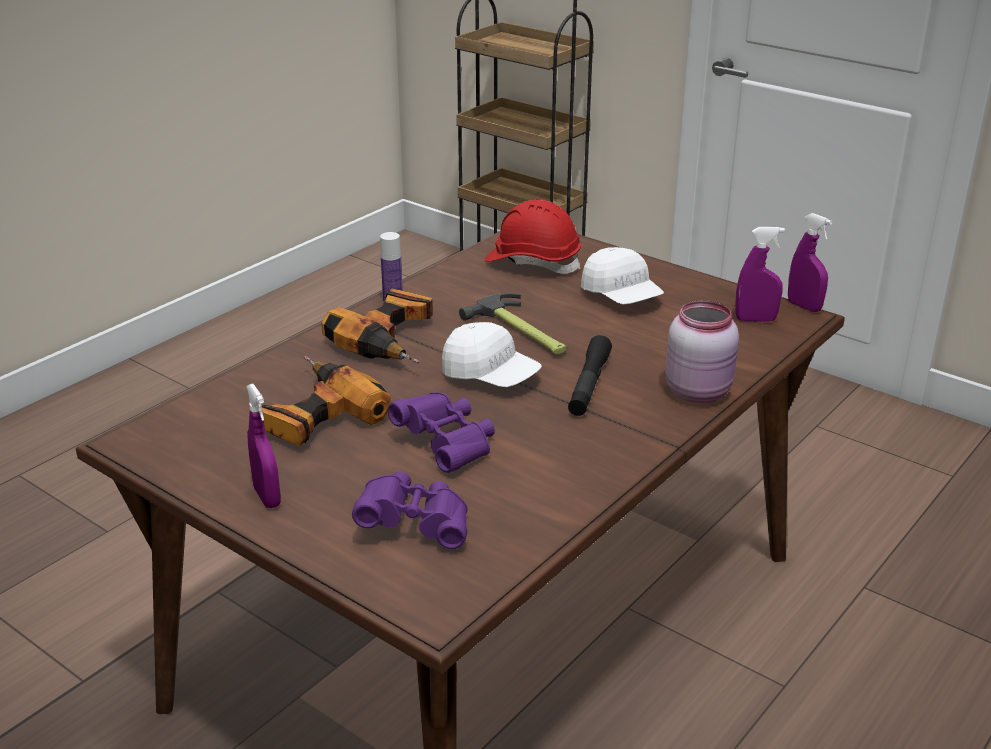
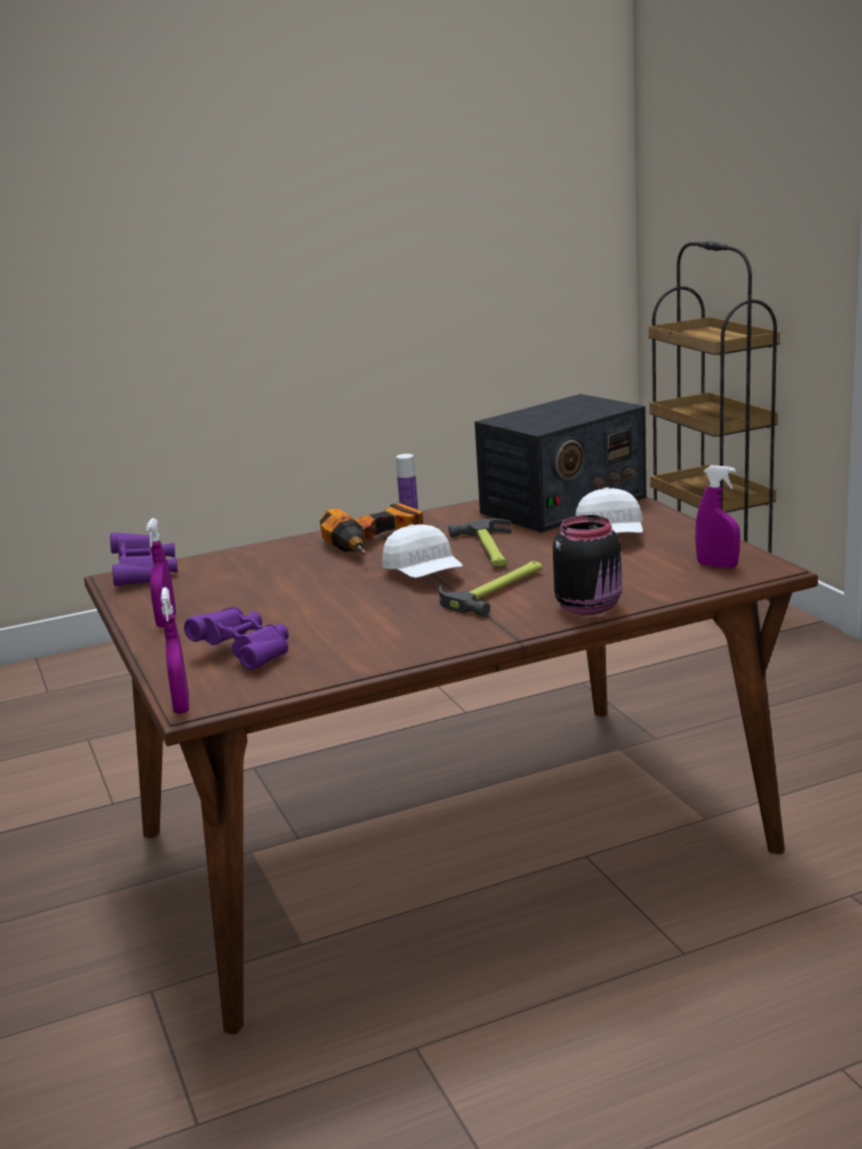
camera: 30 degrees right, 10 degrees down
power drill [262,356,391,446] -> none
purple binoculars [388,392,495,473] -> purple binoculars moved to [110,532,177,586]
red hard hat [485,200,581,274] -> radio [475,394,646,533]
black flashlight [568,335,612,416] -> hammer [439,561,542,617]
pink jar [666,300,739,403] -> black jar [553,515,622,615]
purple spray bottle [788,213,832,312] -> purple spray bottle moved to [161,587,189,714]

